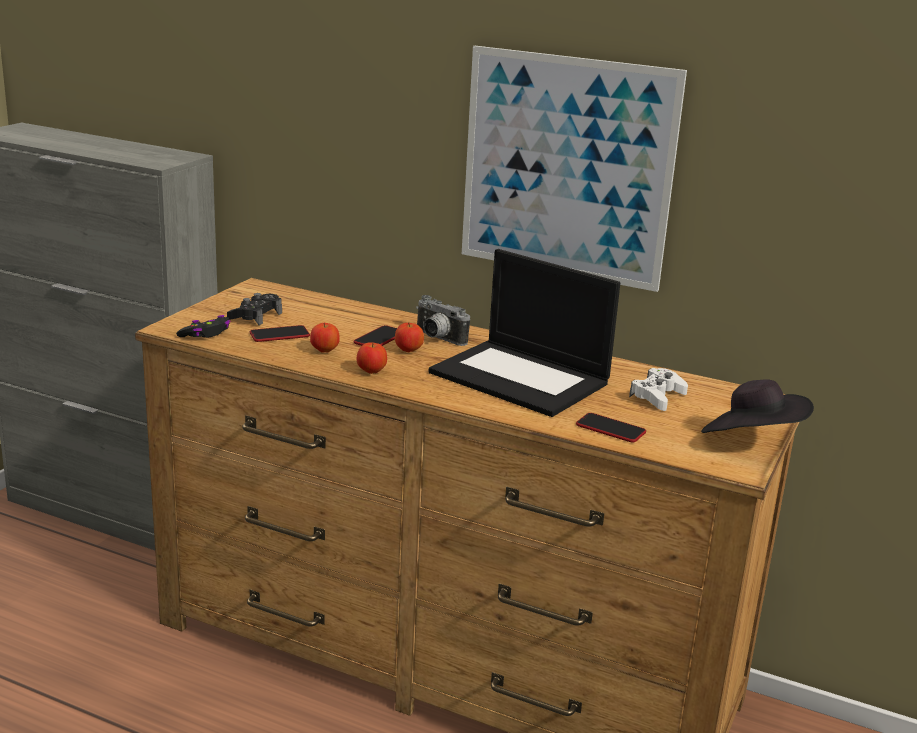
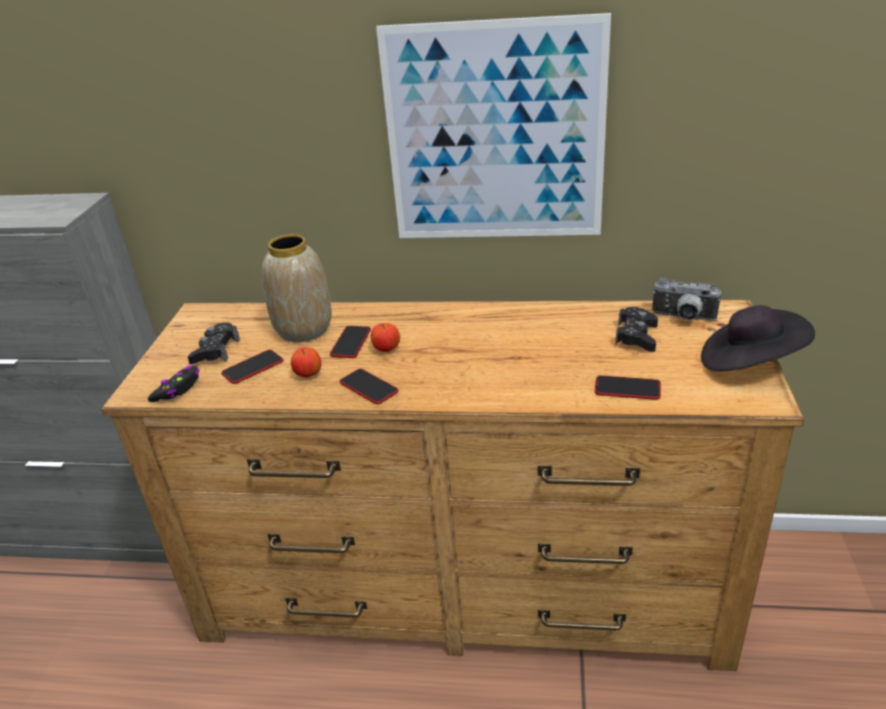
camera: 15 degrees left, 10 degrees up
apple [357,342,387,374] -> phone [340,369,399,404]
camera [416,295,470,346] -> camera moved to [652,277,721,321]
laptop [429,249,620,417] -> none
white game controller [629,368,688,411] -> black game controller [615,307,658,352]
none -> vase [262,234,332,342]

